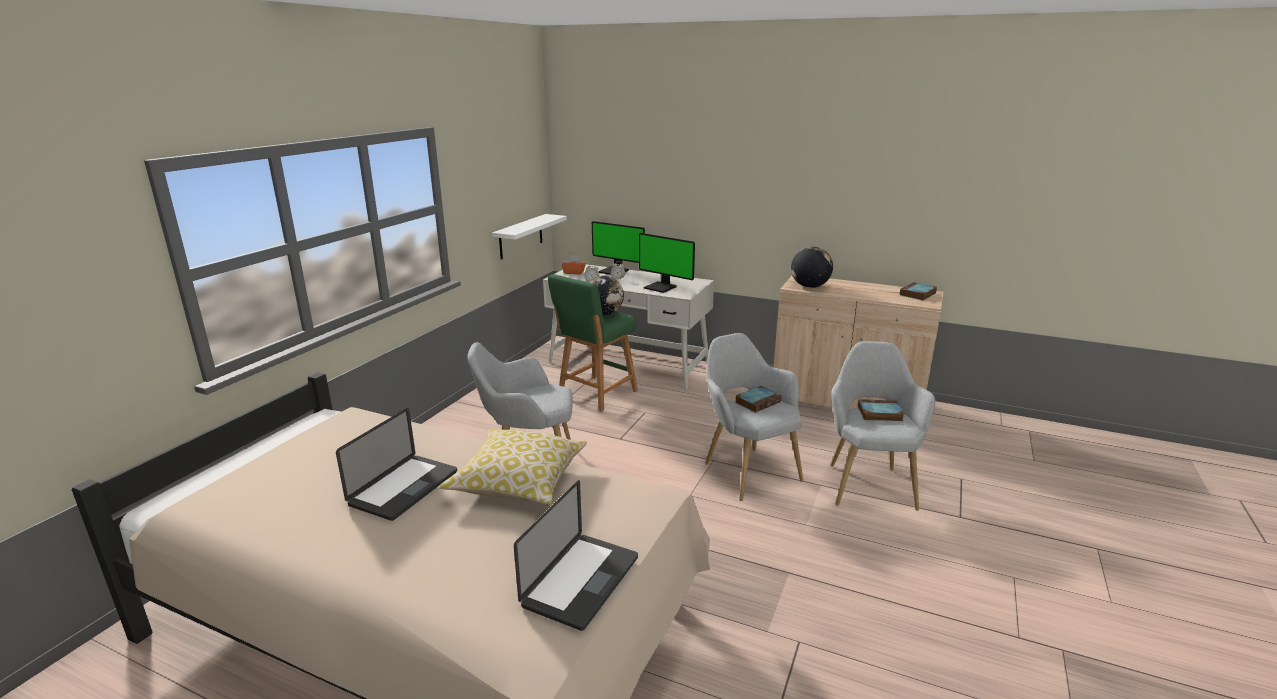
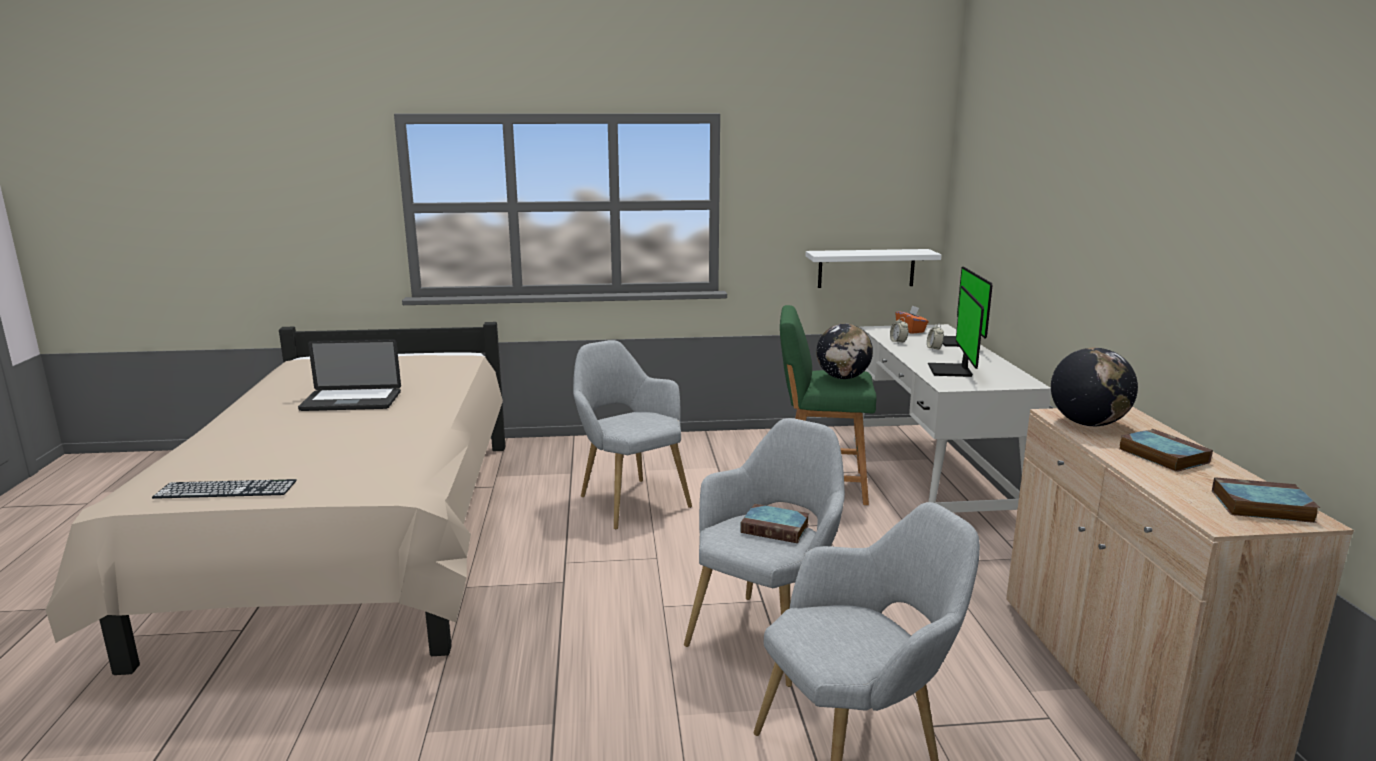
camera: 60 degrees right, 5 degrees down
pillow [439,429,587,504] -> none
laptop [514,480,638,631] -> keyboard [152,479,297,499]
book [858,399,905,421] -> book moved to [1119,429,1213,472]

